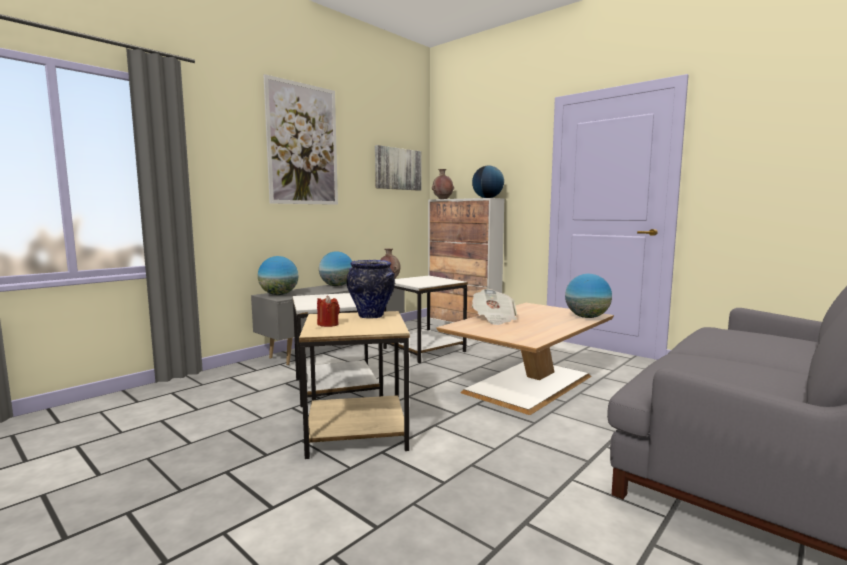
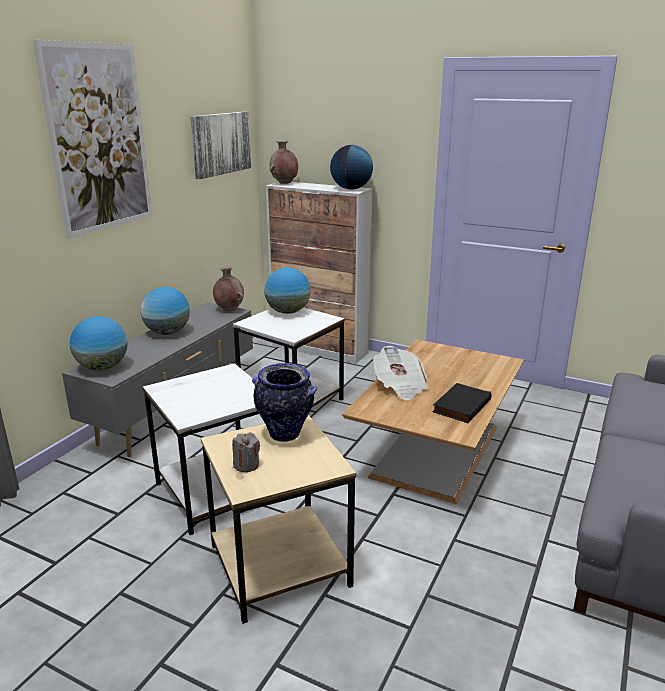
camera: 15 degrees left, 15 degrees up
red candle [317,295,340,327] -> grey candle [232,432,260,472]
globe [565,274,612,318] -> globe moved to [264,267,311,314]
none -> black book [432,383,491,423]

